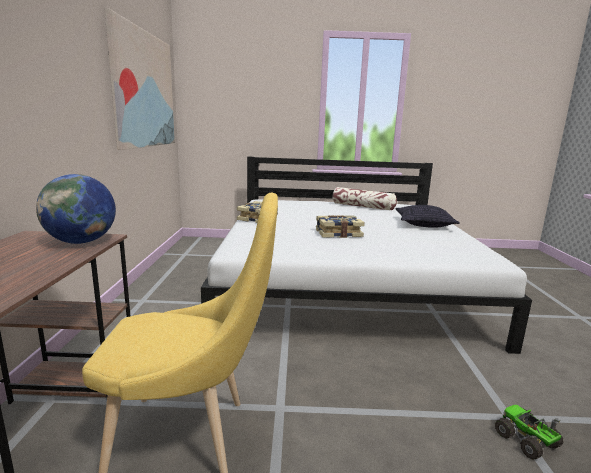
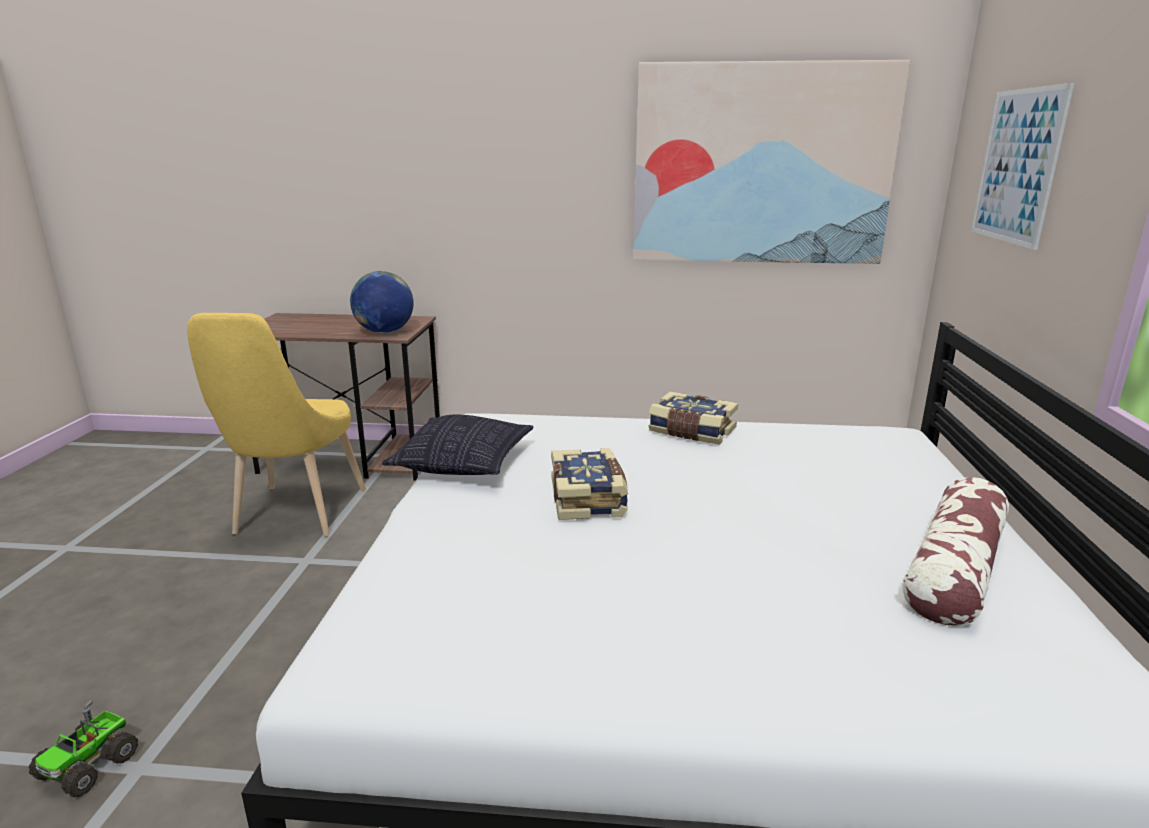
camera: 95 degrees right, 5 degrees up
pillow [395,205,459,228] -> pillow moved to [382,415,533,475]
toy truck [495,405,564,460] -> toy truck turned 135 degrees clockwise [28,700,138,798]
none -> picture [971,83,1074,250]

